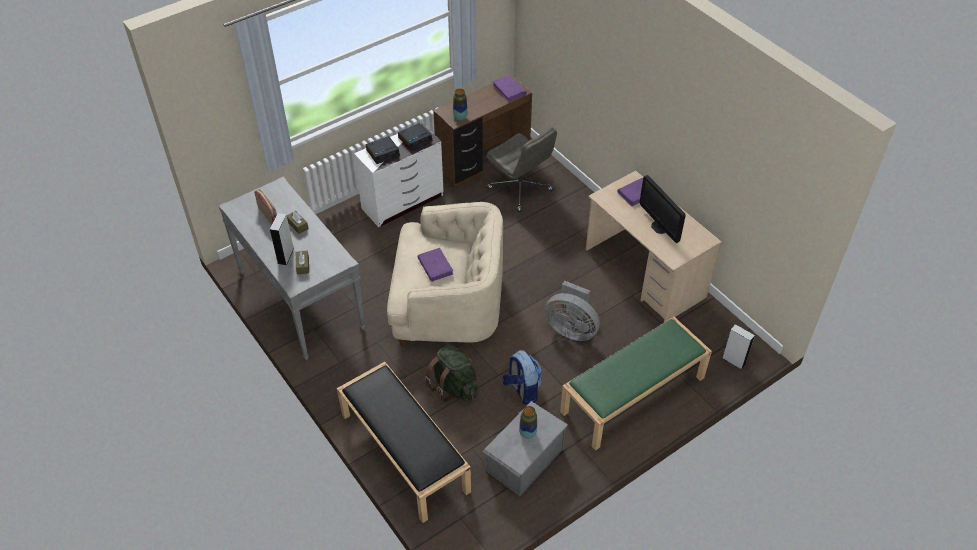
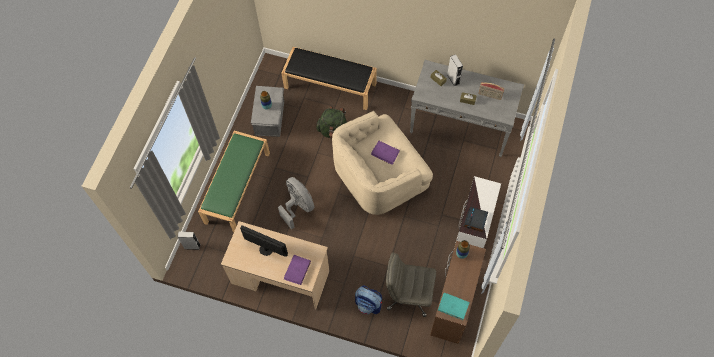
camera: 145 degrees right, 15 degrees up
alarm clock [366,136,400,164] -> none
purple book [492,75,527,102] -> turquoise book [438,293,470,320]
backpack [502,350,542,405] -> backpack moved to [355,285,382,314]
grey fan [545,281,600,341] -> grey fan turned 60 degrees clockwise [278,177,314,230]

